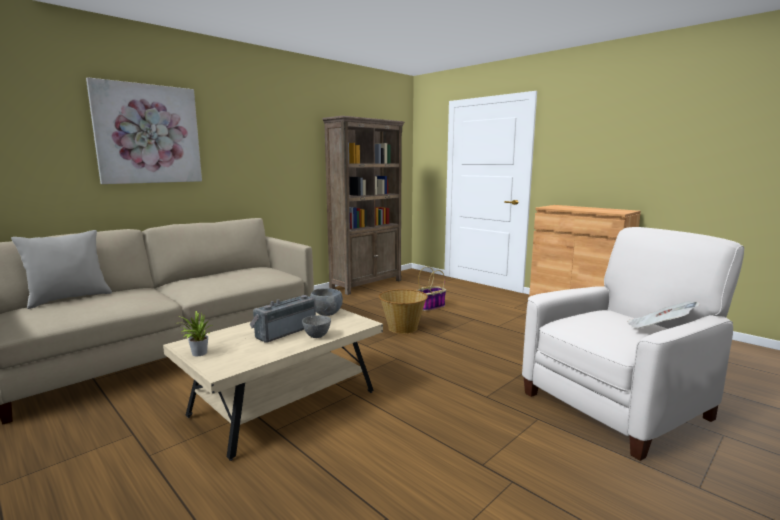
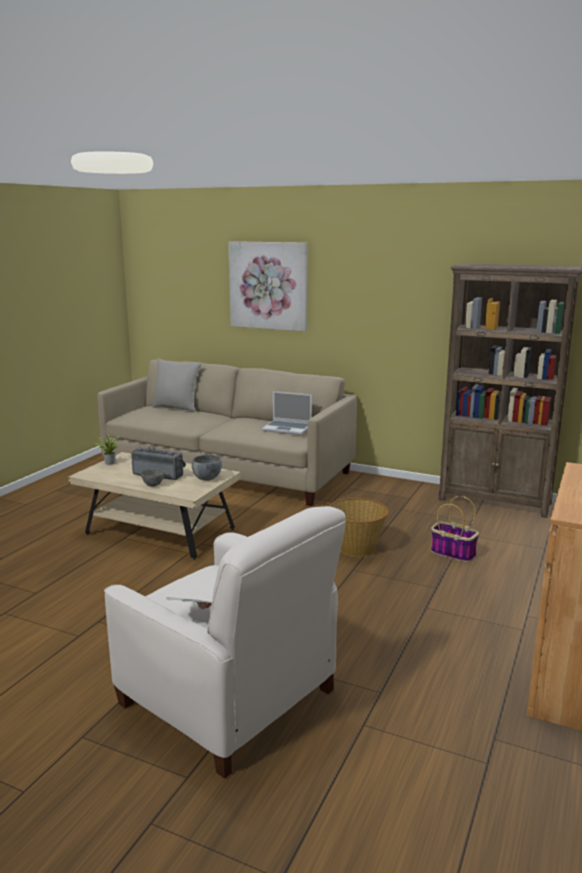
camera: 70 degrees right, 5 degrees up
none -> laptop [262,391,312,435]

